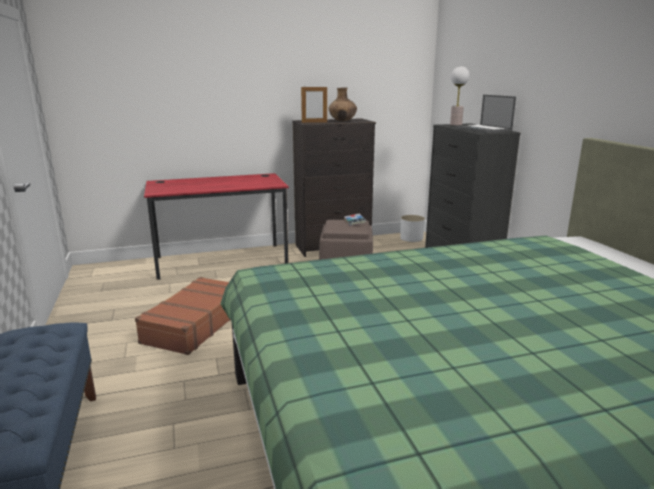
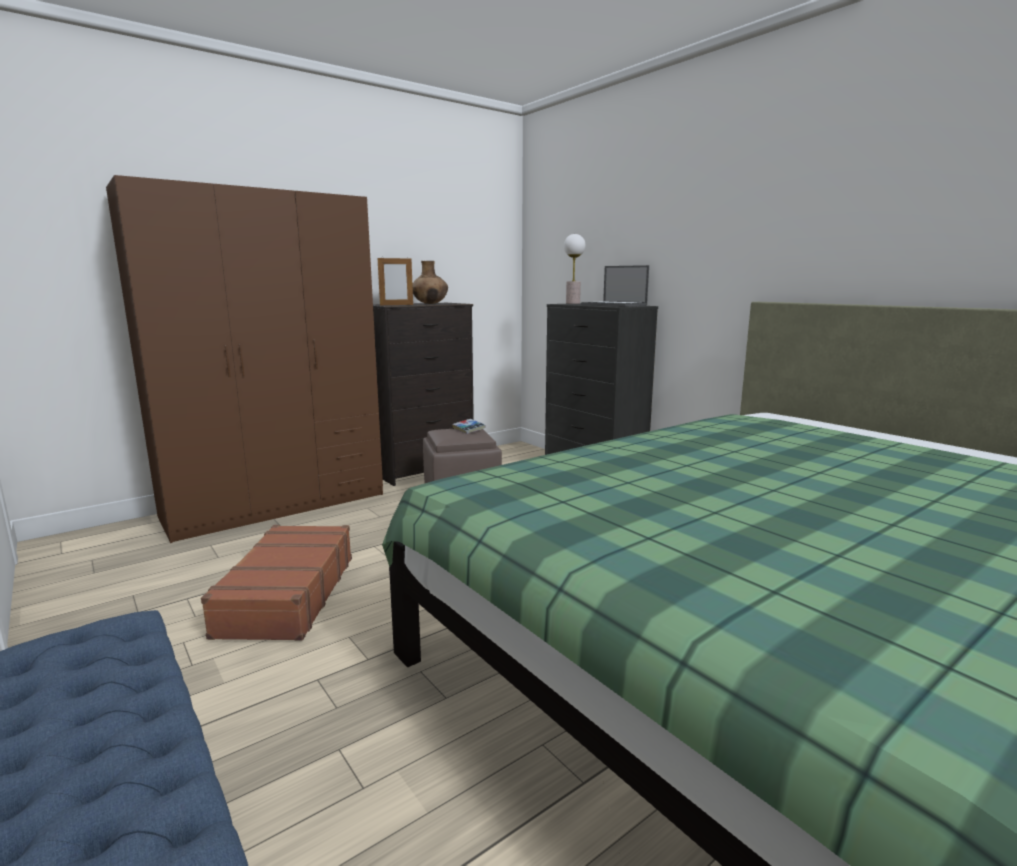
camera: 20 degrees left, 5 degrees down
red desk [144,173,289,280] -> brown wardrobe [106,175,383,543]
white planter [400,215,425,242] -> none

